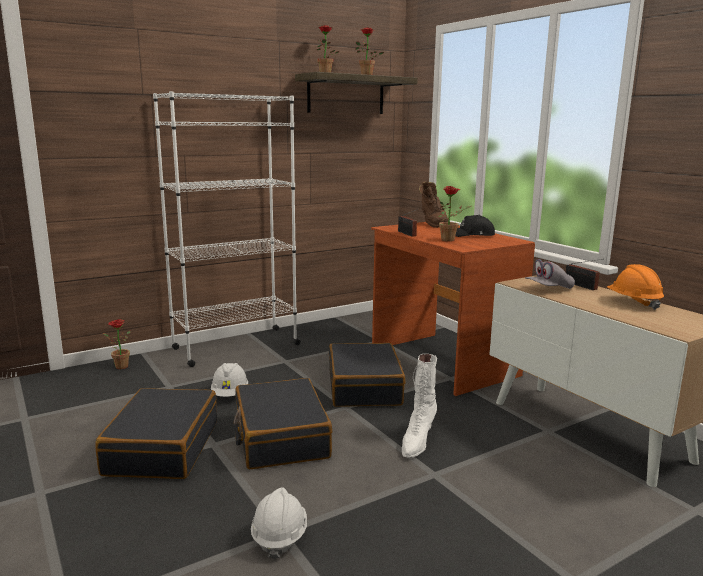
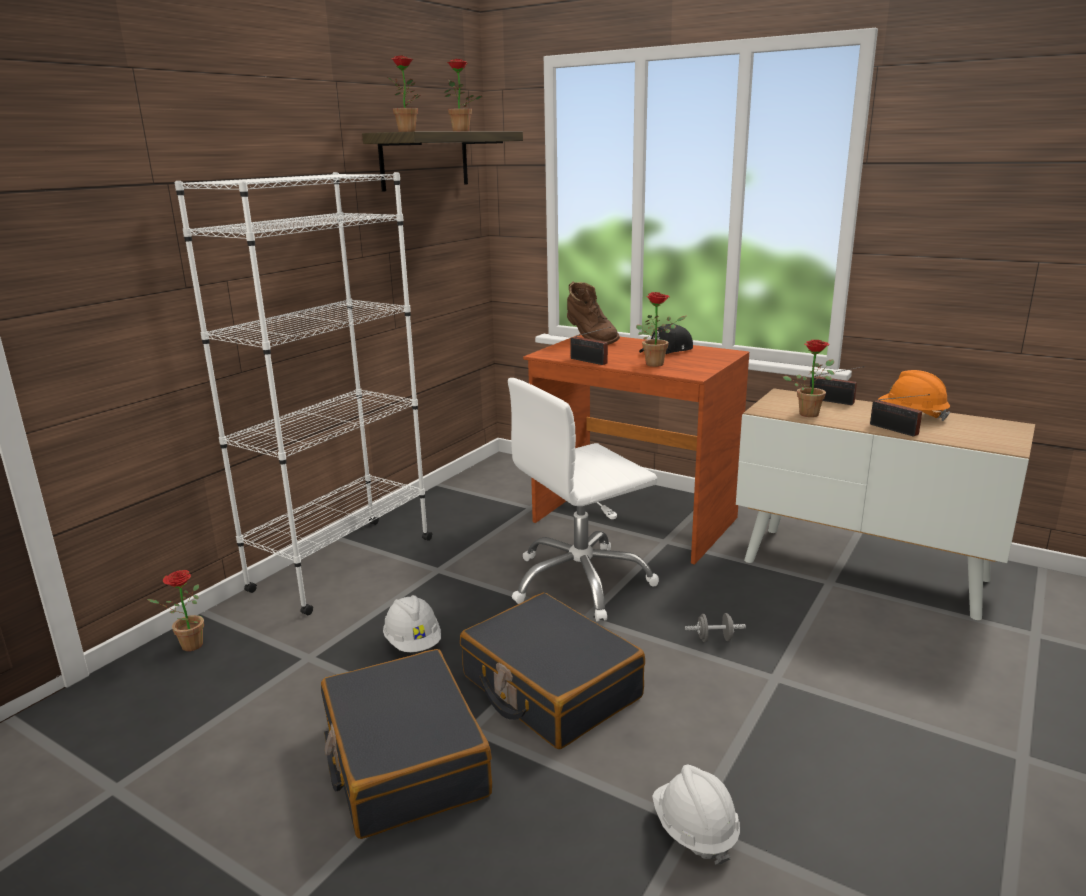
camera: 25 degrees left, 5 degrees up
black suitcase [329,343,406,407] -> white office chair [508,378,659,622]
white boot [402,354,437,457] -> grey dumbbell [685,613,746,642]
grey cap [525,259,575,289] -> potted plant [783,340,835,417]
none -> radio [870,394,930,437]

